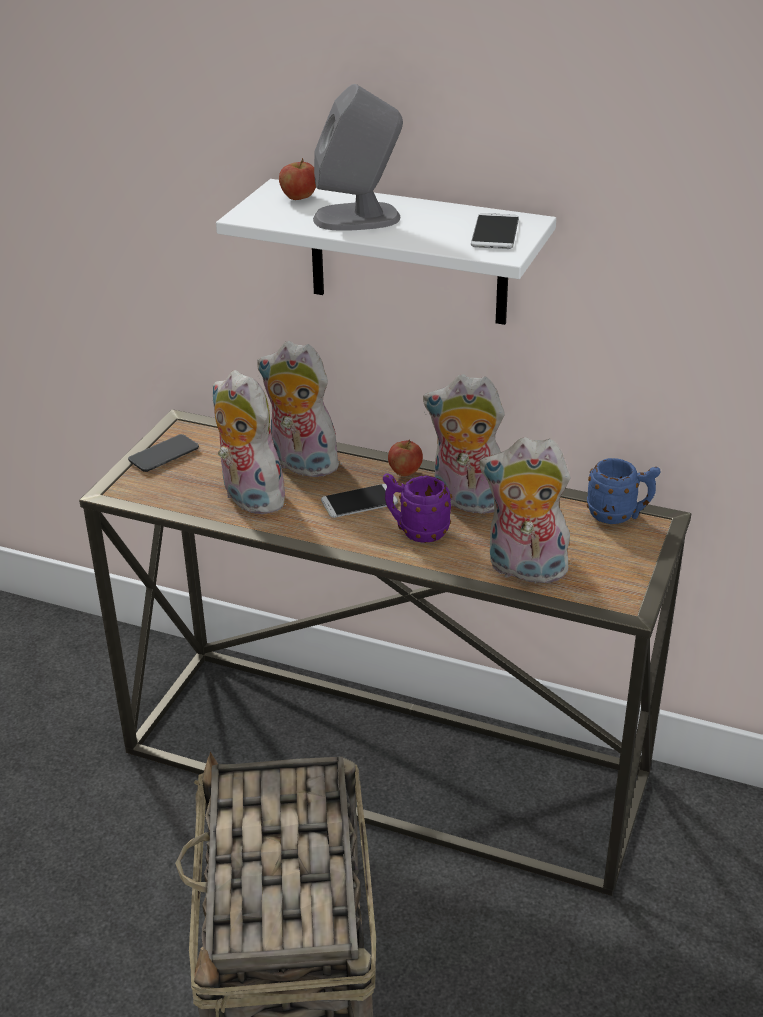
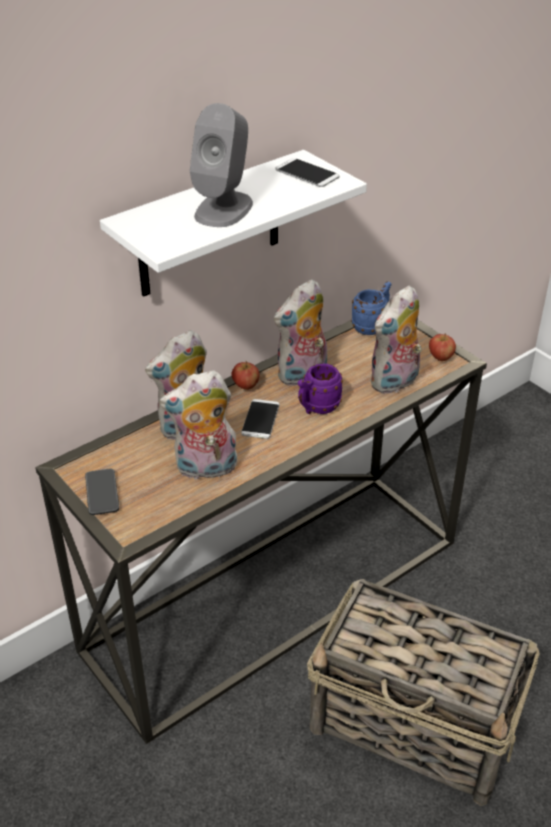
camera: 60 degrees left, 5 degrees up
apple [279,158,316,200] -> apple moved to [429,333,456,361]

